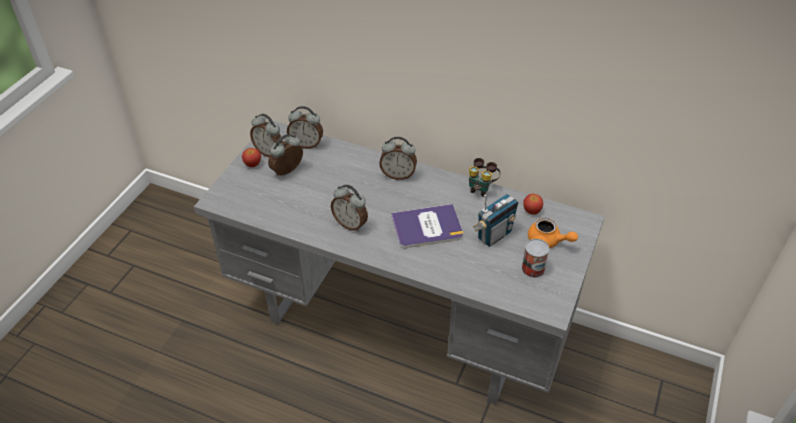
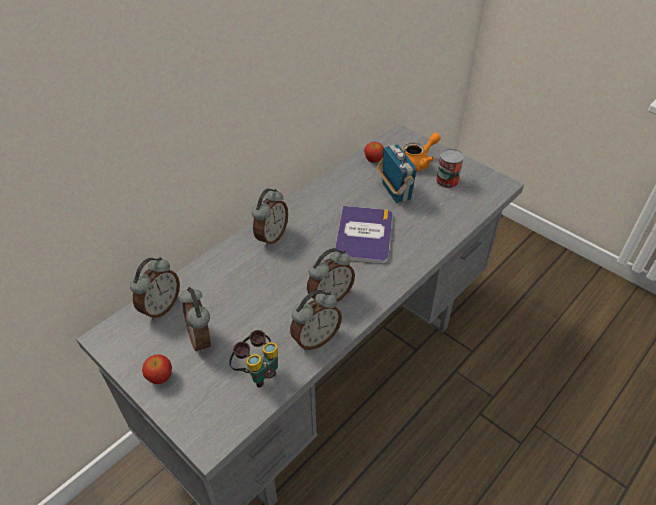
camera: 70 degrees left, 0 degrees up
alarm clock [250,113,283,157] -> alarm clock moved to [290,290,342,350]
binoculars [469,158,500,197] -> binoculars moved to [229,330,278,388]

